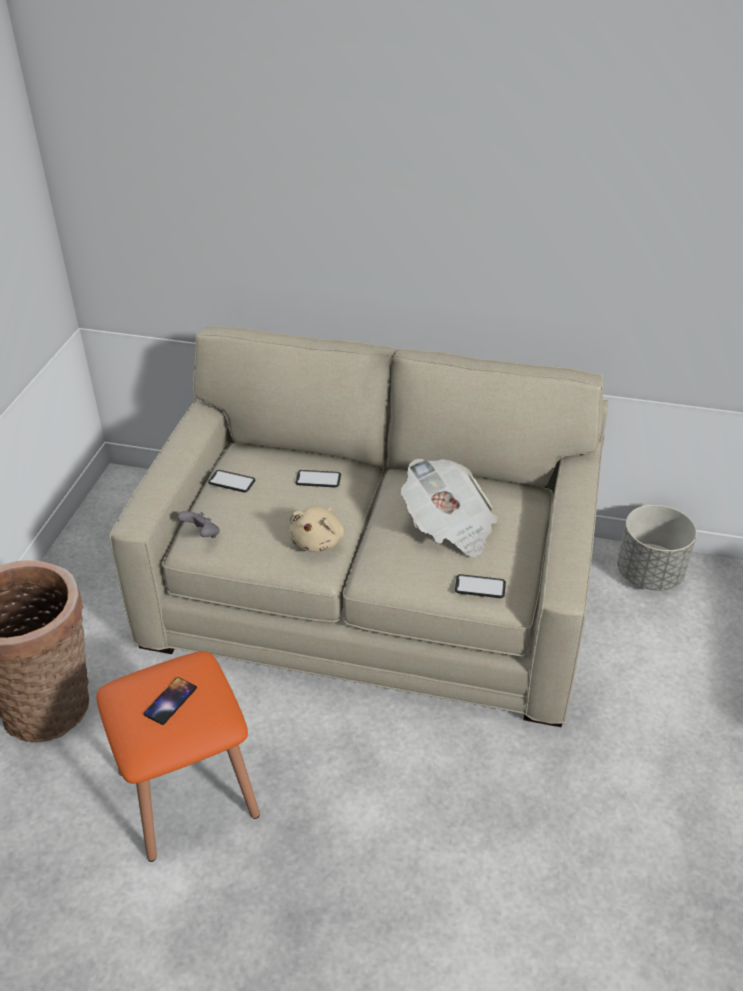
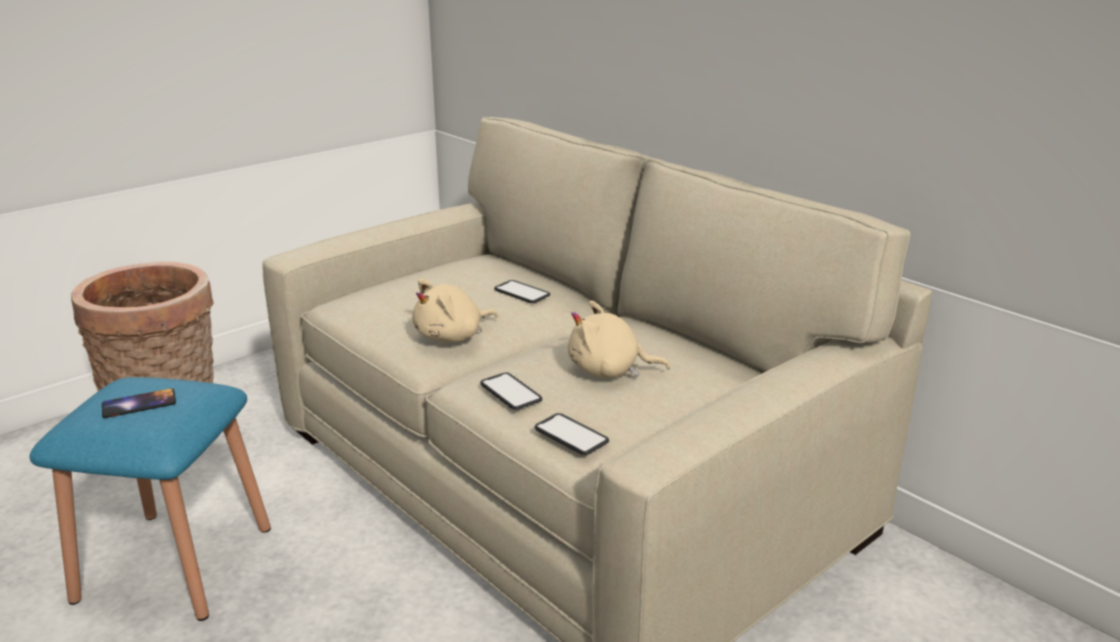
camera: 35 degrees right, 15 degrees down
orange stool [96,651,260,862] -> blue stool [30,377,271,621]
grey game controller [178,511,220,538] -> none
phone [208,470,255,492] -> phone moved to [480,372,542,410]
newspaper [401,458,498,557] -> beige plush toy [568,300,670,378]
grey planter [617,505,697,591] -> none

